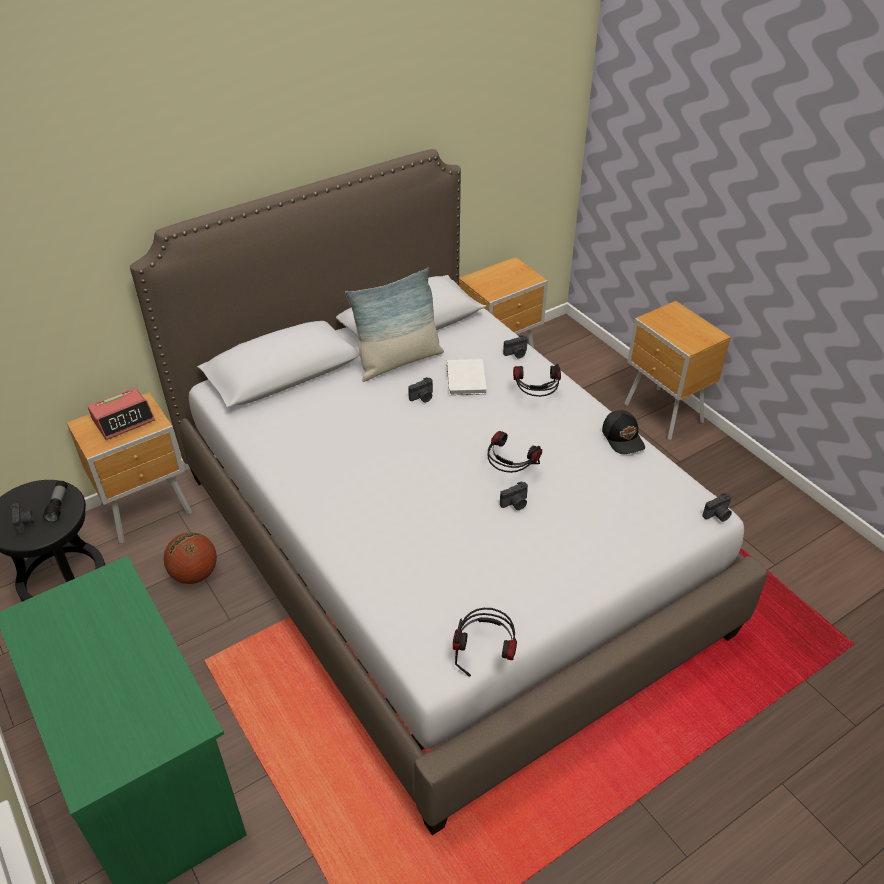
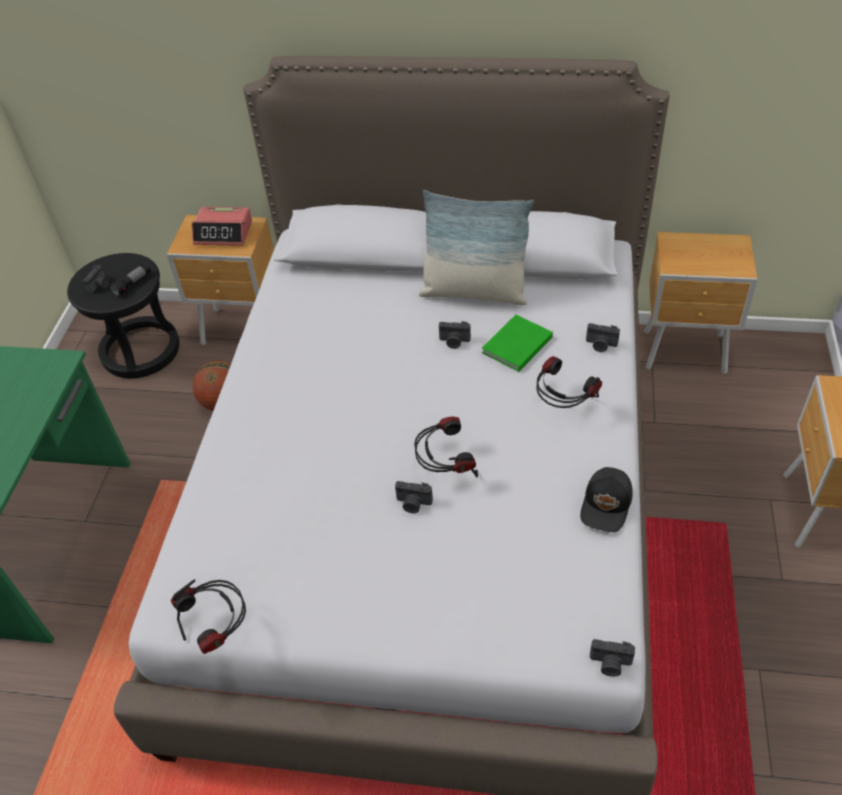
camera: 45 degrees right, 5 degrees up
white book [447,359,487,395] -> green book [482,315,553,372]

